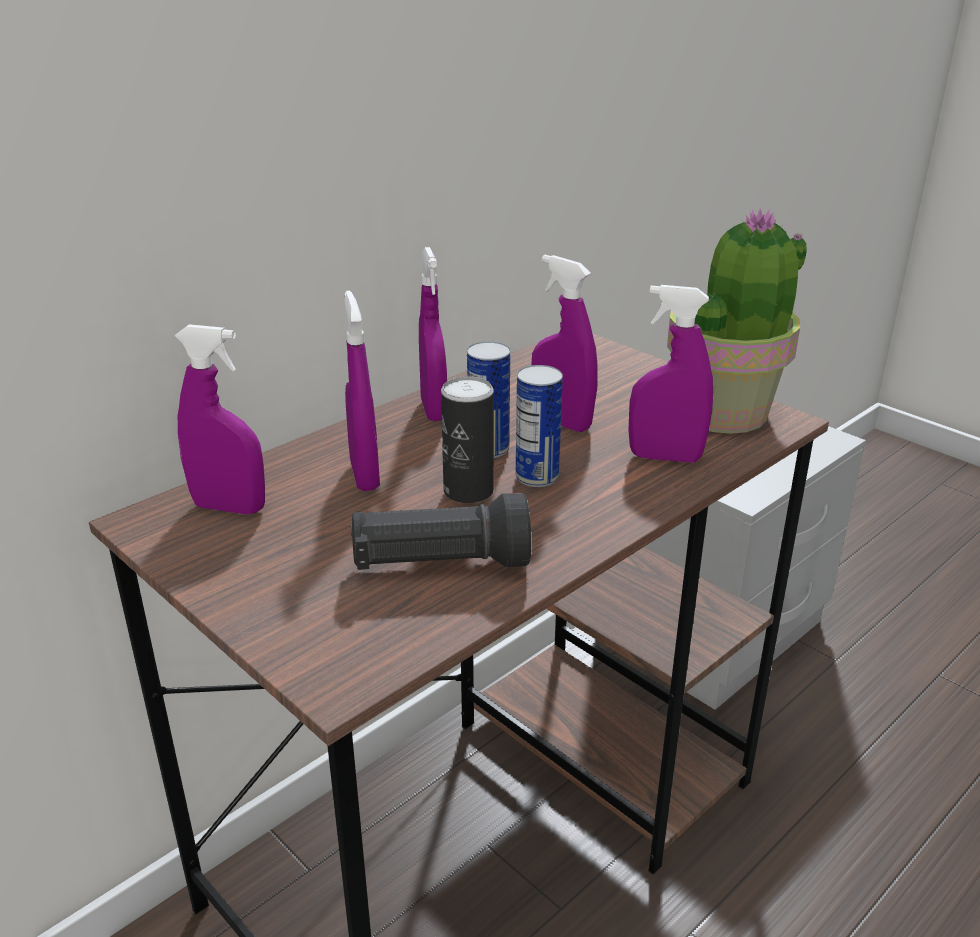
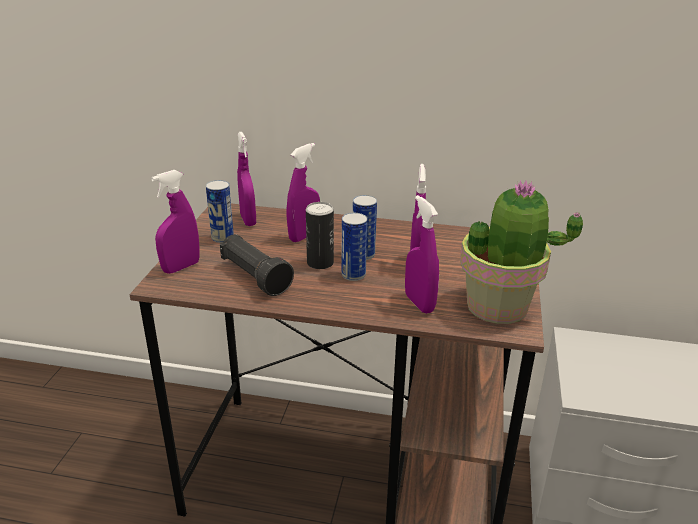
camera: 55 degrees right, 0 degrees up
purple spray bottle [419,247,447,421] -> purple spray bottle moved to [151,170,200,274]
none -> can [206,180,234,243]

